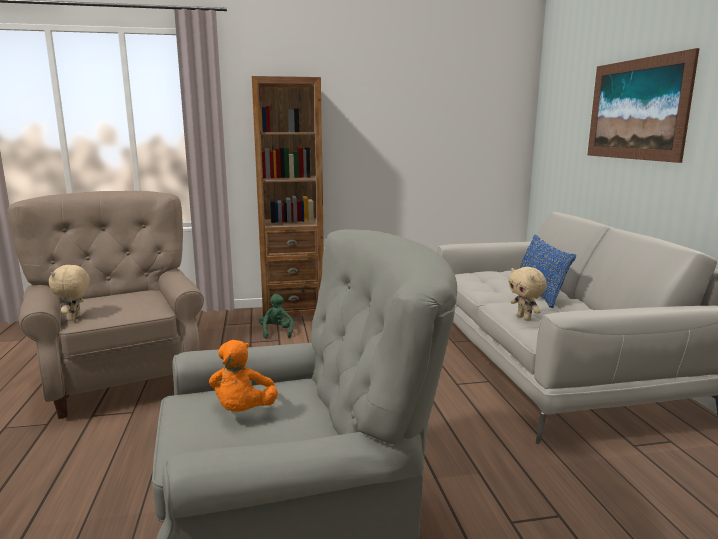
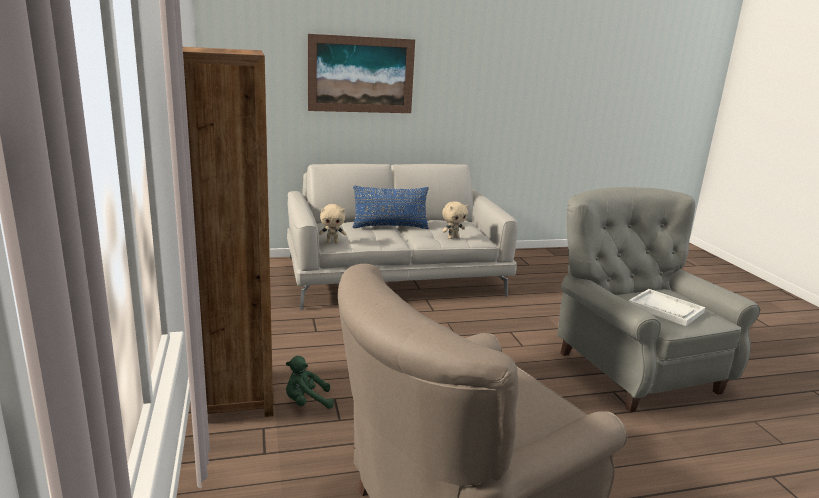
camera: 95 degrees left, 5 degrees up
beige plush toy [49,265,90,321] -> beige plush toy moved to [319,204,346,243]
orange plush toy [209,340,278,412] -> white tray [629,289,705,326]

